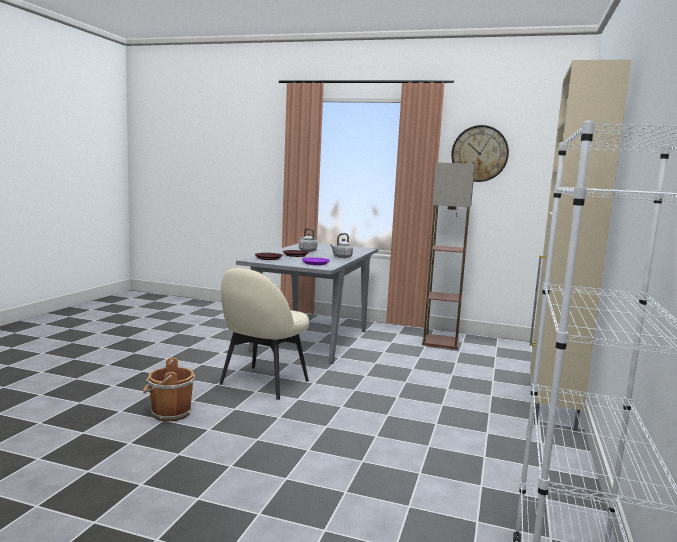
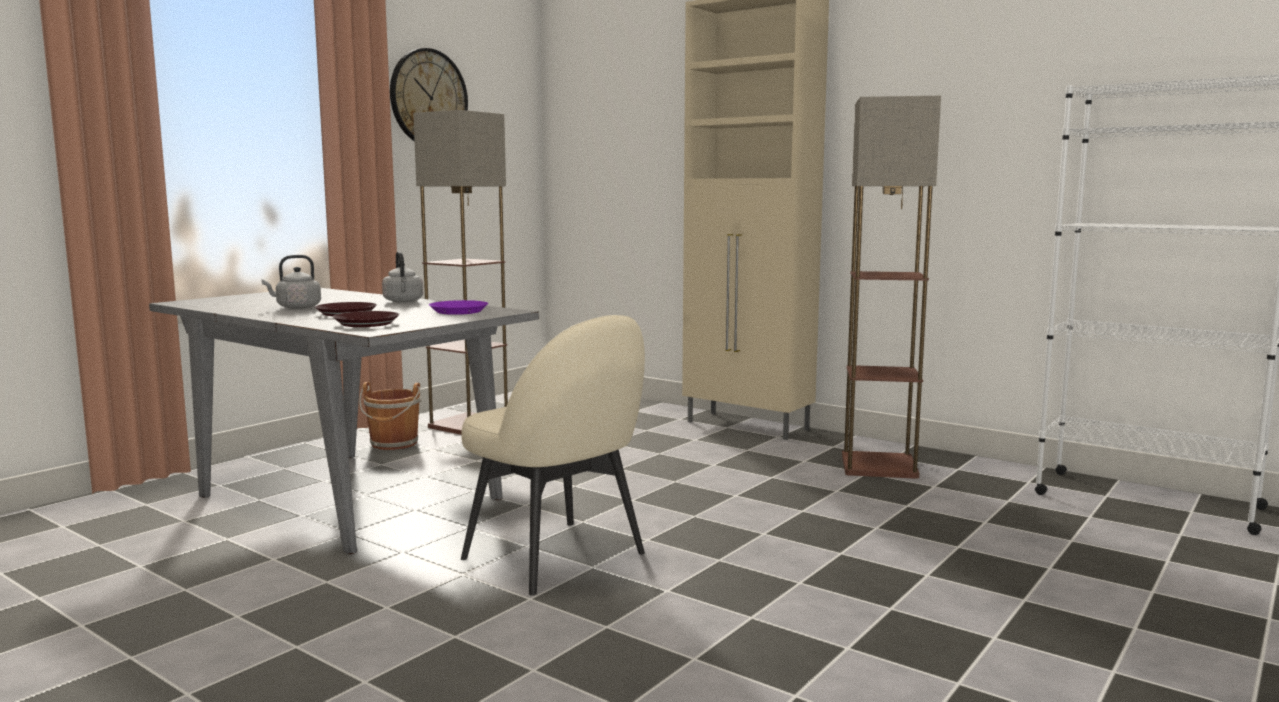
camera: 70 degrees left, 0 degrees up
brown bucket [143,358,195,422] -> brown bucket moved to [359,382,422,450]
none -> floor lamp [842,96,941,479]

